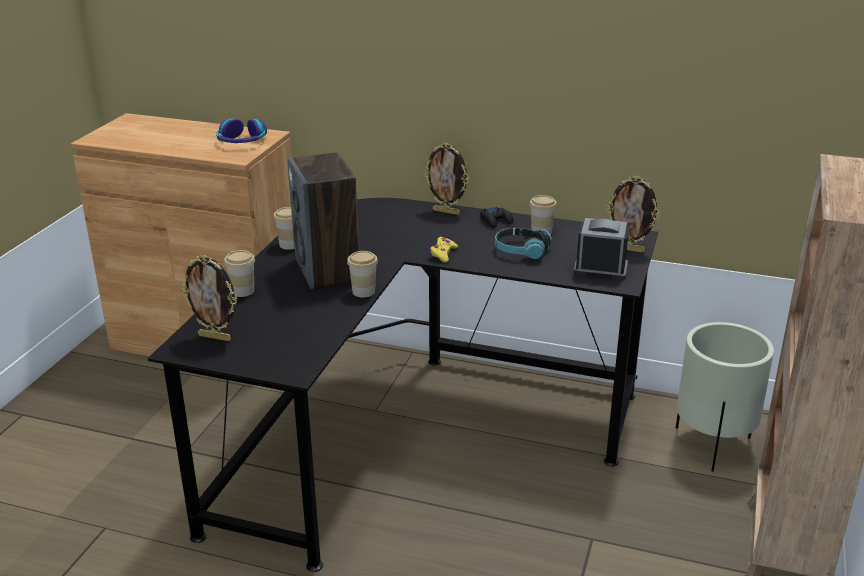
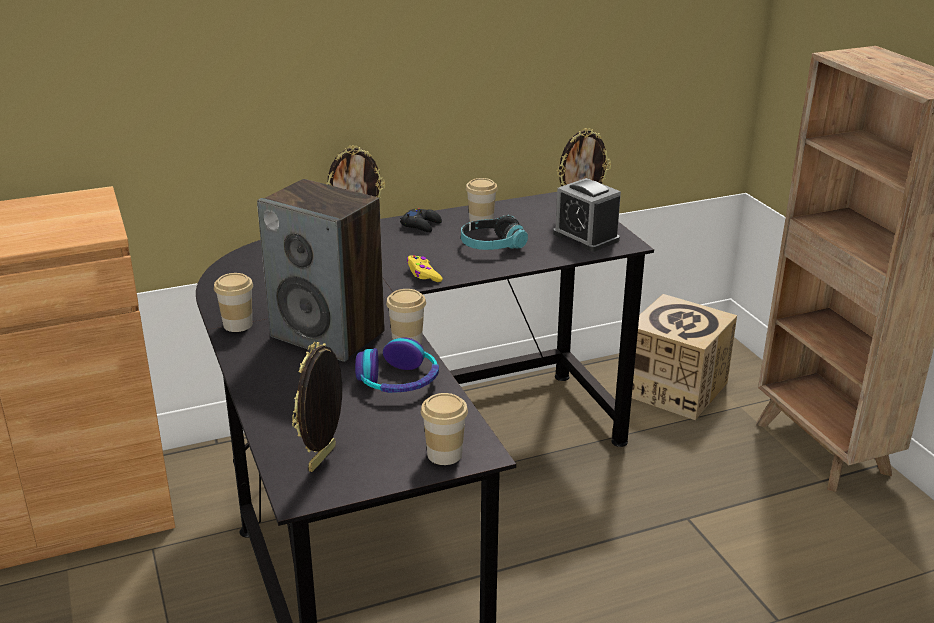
camera: 40 degrees left, 0 degrees up
picture frame [180,255,237,341] -> picture frame turned 135 degrees clockwise [292,342,342,472]
headphones [216,119,267,143] -> headphones moved to [355,337,439,393]
cup [224,250,255,297] -> cup moved to [421,393,468,465]
alarm clock [573,218,629,280] -> alarm clock turned 105 degrees counterclockwise [553,178,621,252]
beige planter [676,322,774,472] -> cardboard box [632,294,737,420]

